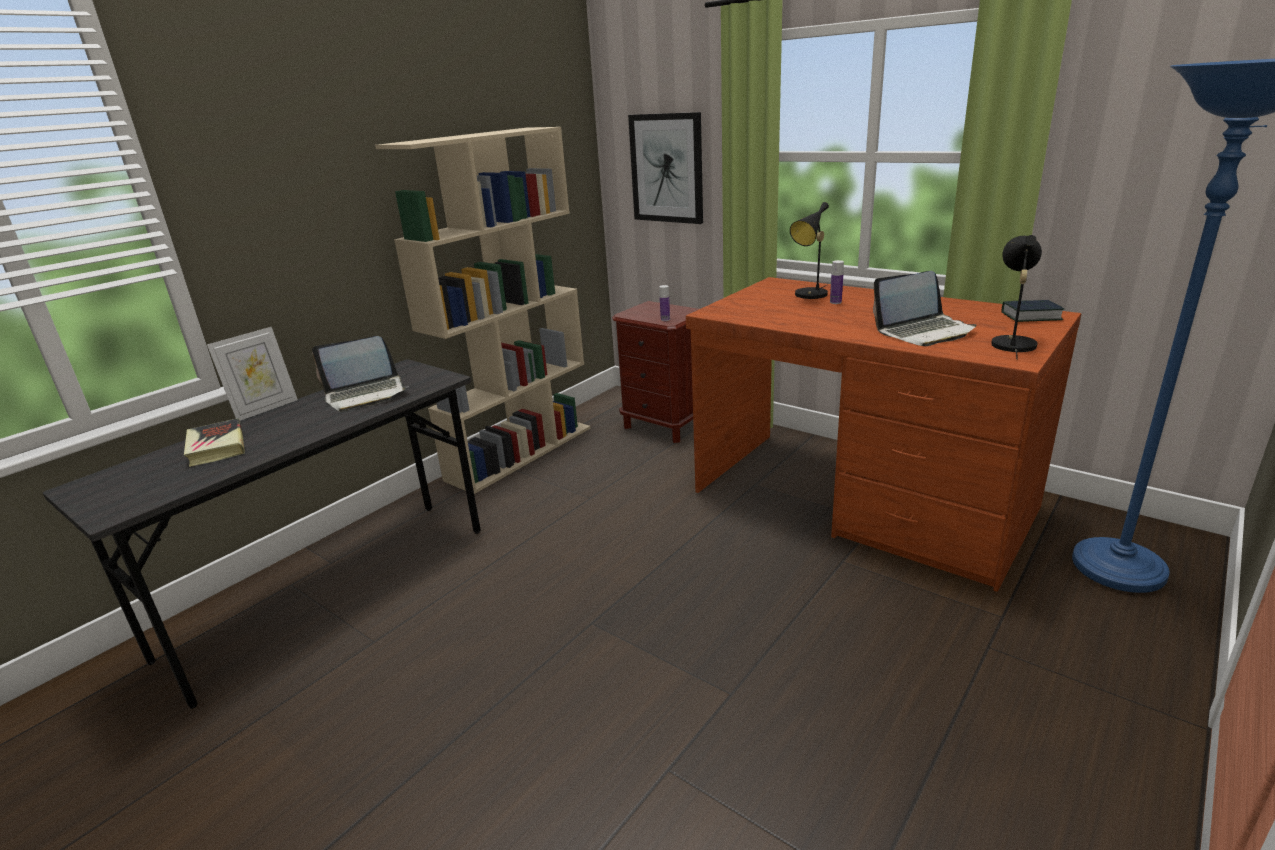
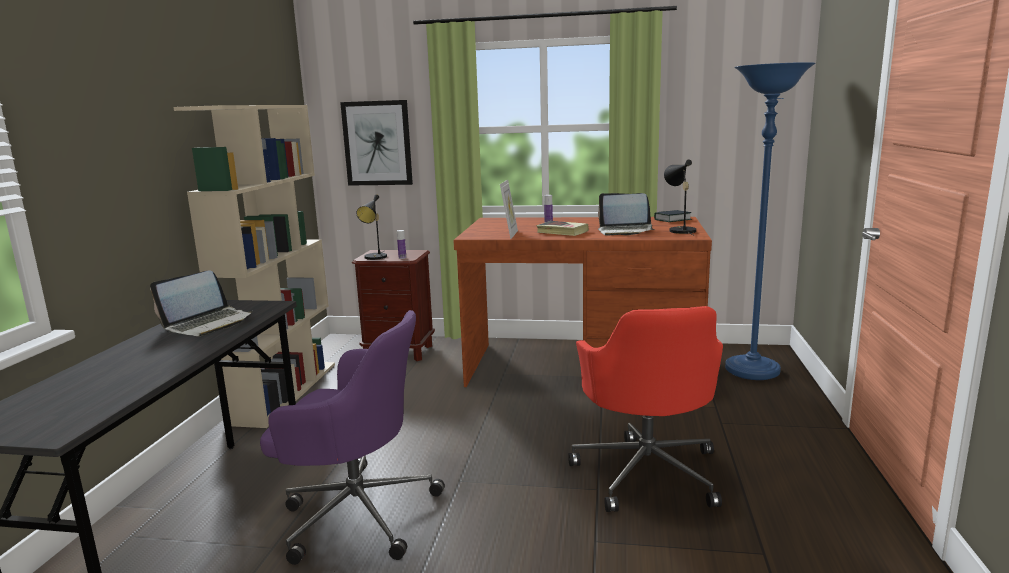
camera: 30 degrees left, 10 degrees down
book [184,418,245,467] -> book moved to [537,221,589,236]
picture frame [207,327,298,421] -> picture frame moved to [500,180,518,239]
black table lamp [790,202,829,299] -> black table lamp moved to [356,194,387,260]
laptop [873,271,977,346] -> laptop turned 60 degrees clockwise [598,193,654,235]
none -> purple office chair [260,310,445,565]
none -> red office chair [568,306,723,512]

